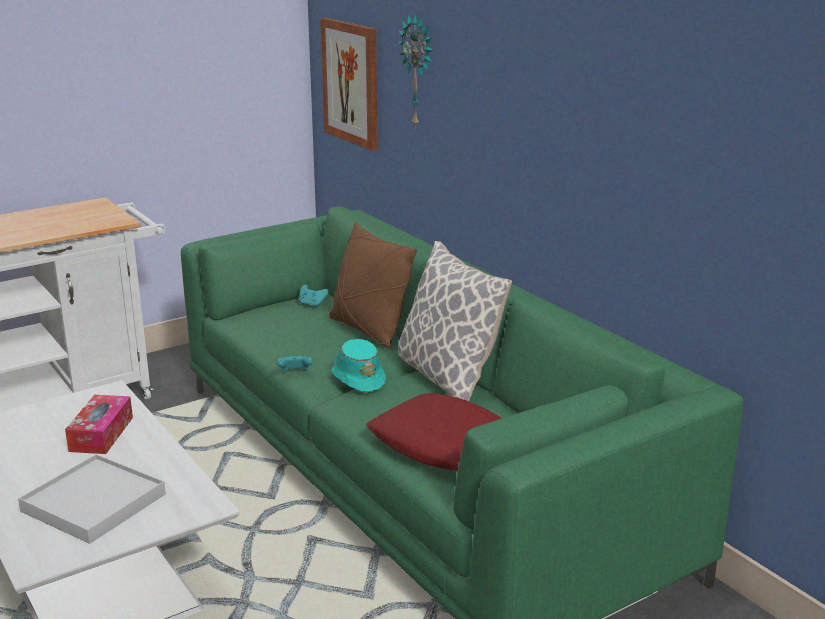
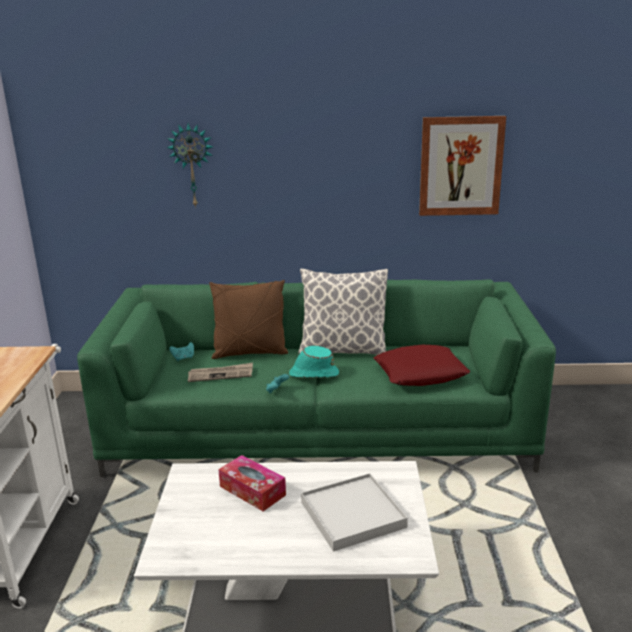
camera: 55 degrees left, 0 degrees up
picture [320,18,378,151] -> picture moved to [419,116,506,216]
none -> newspaper [188,363,253,382]

